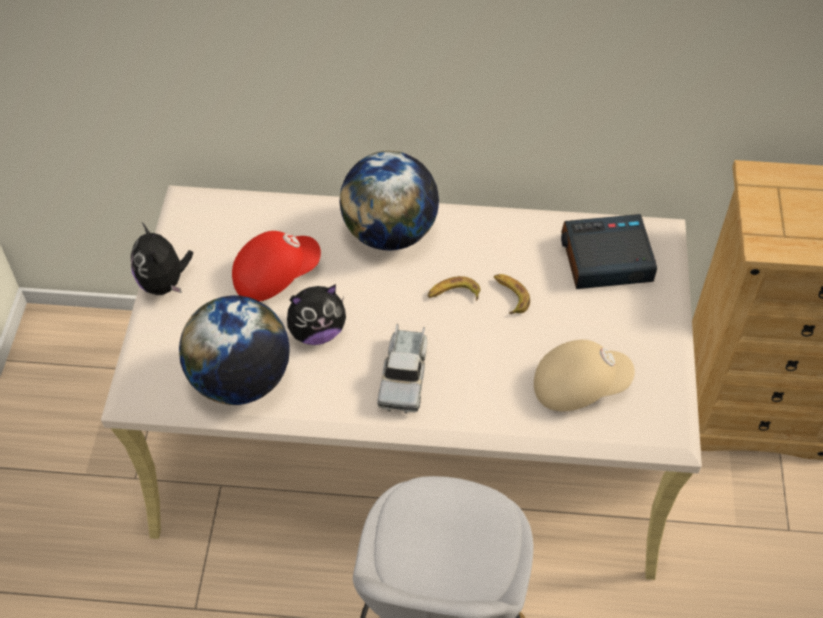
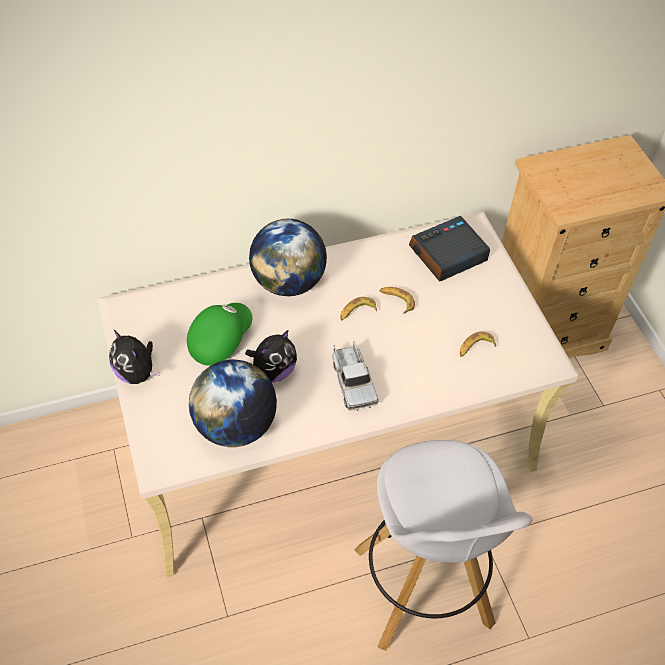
camera: 25 degrees left, 0 degrees up
red cap [232,231,321,302] -> green cap [187,303,252,366]
beige cap [534,340,635,411] -> banana [460,332,496,357]

